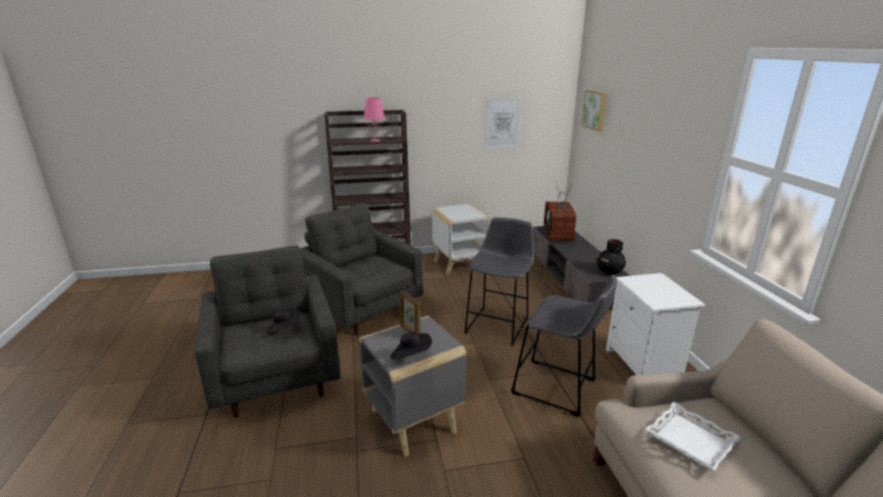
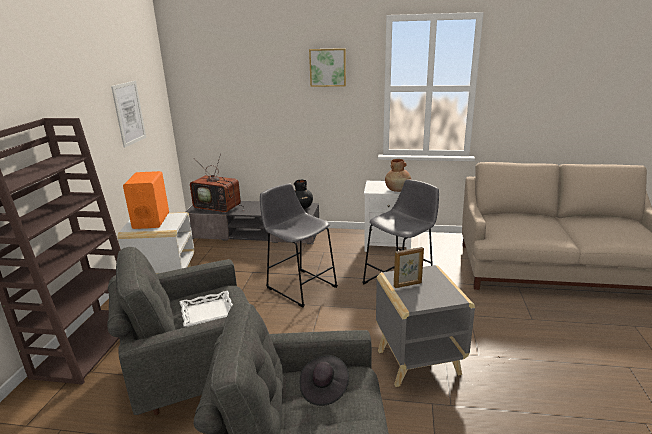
camera: 70 degrees left, 0 degrees up
pink table lamp [364,97,385,142] -> none
black hat [391,332,432,359] -> none
picture [581,90,607,131] -> picture moved to [309,48,346,87]
white tray [645,402,741,471] -> white tray moved to [179,291,233,327]
none -> orange speaker [123,171,169,229]
none -> brown vase [385,159,411,192]

